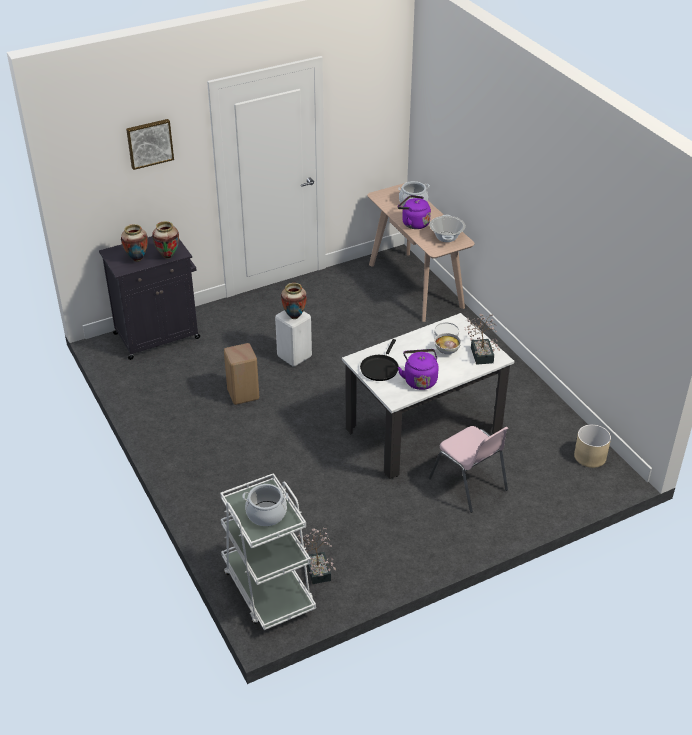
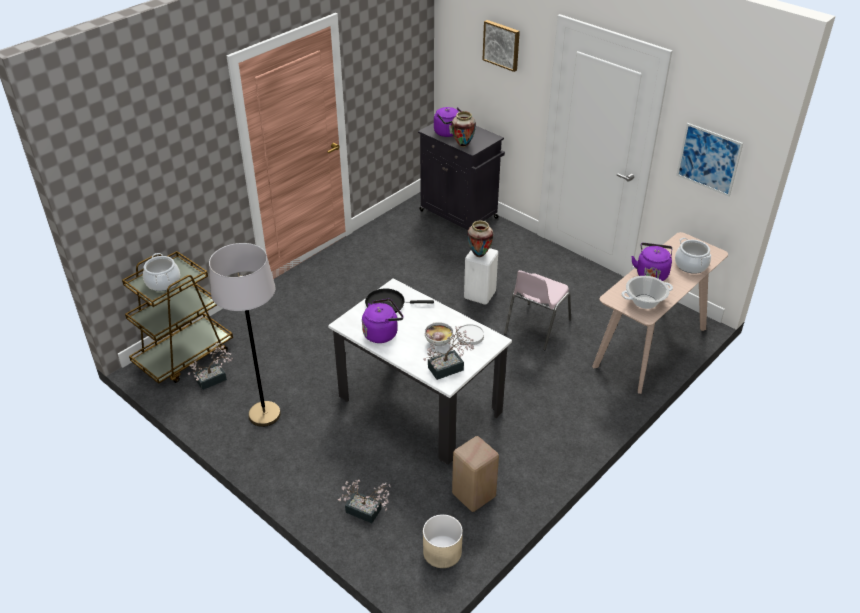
camera: 70 degrees right, 0 degrees up
vase [121,224,148,262] -> purple kettle [434,107,462,137]
white cart [220,473,316,630] -> brown cart [122,251,233,384]
beige stool [224,343,259,405] -> beige stool moved to [452,436,499,512]
pink chair [429,426,508,513] -> pink chair moved to [504,270,571,350]
none -> grey floor lamp [209,243,281,427]
none -> potted plant [338,480,391,523]
none -> picture [676,123,743,197]

